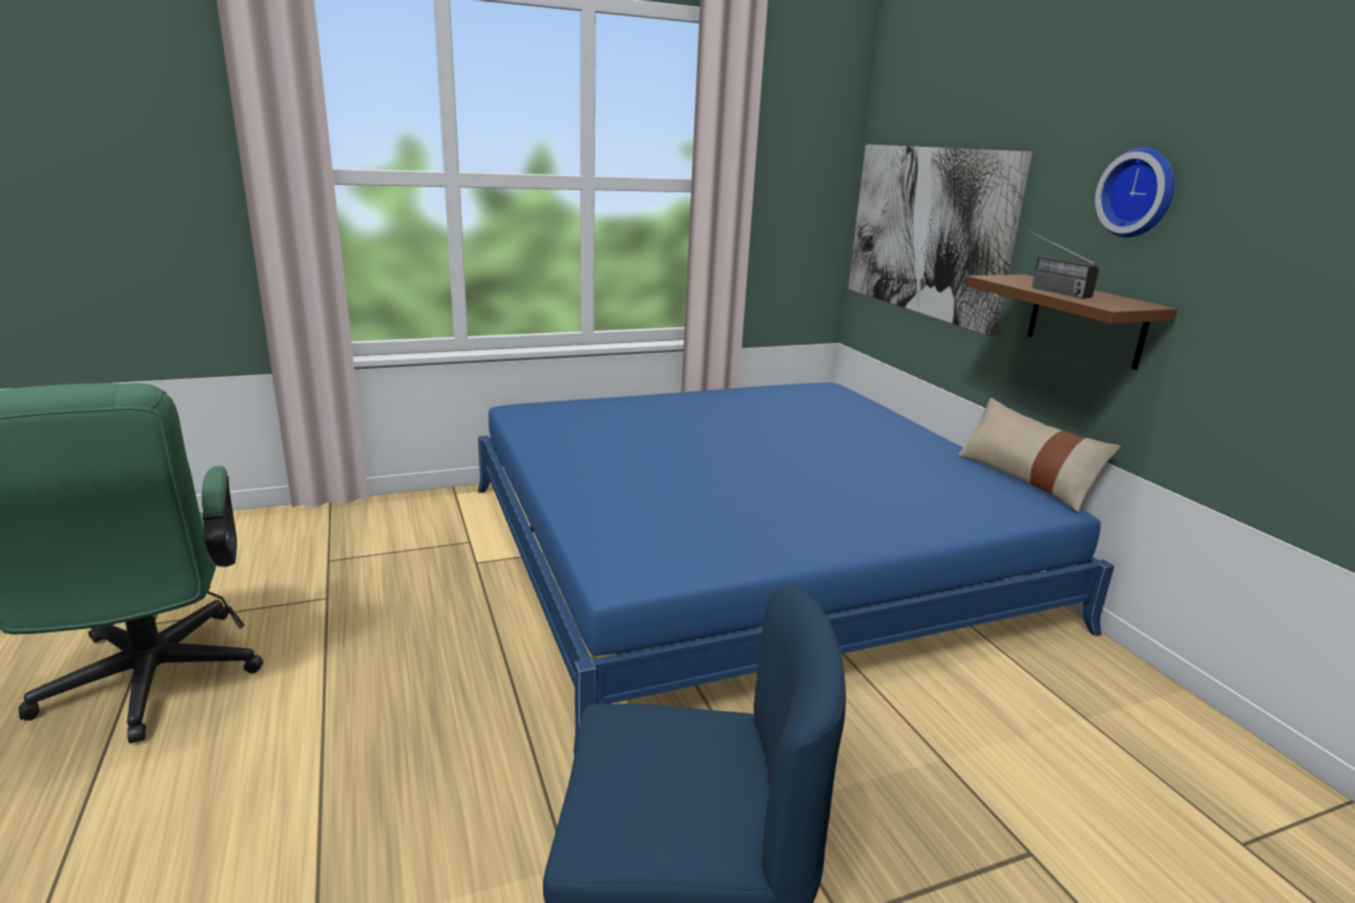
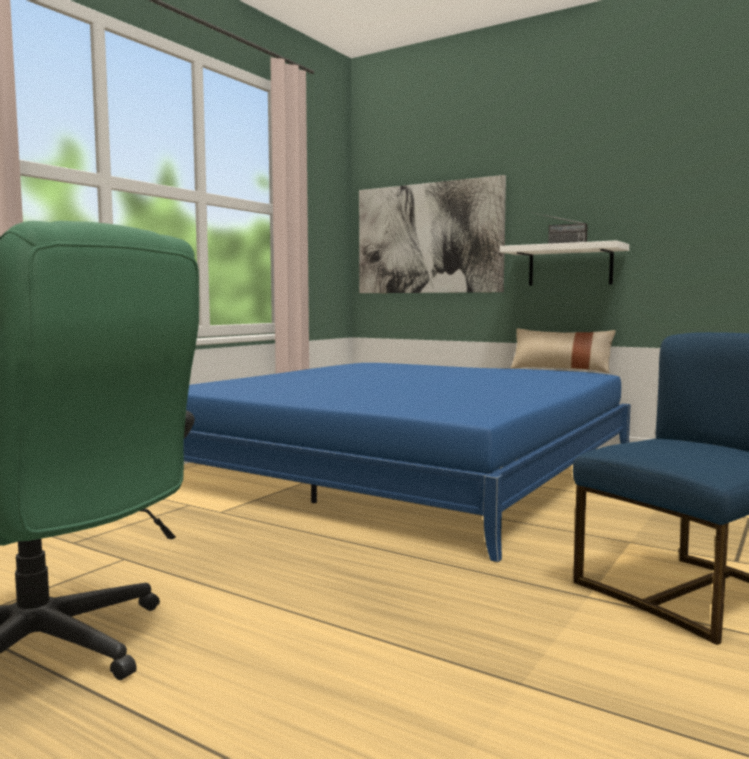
camera: 35 degrees left, 15 degrees down
brown shelf [966,274,1177,370] -> white shelf [500,240,629,286]
wall clock [1095,147,1174,237] -> none

